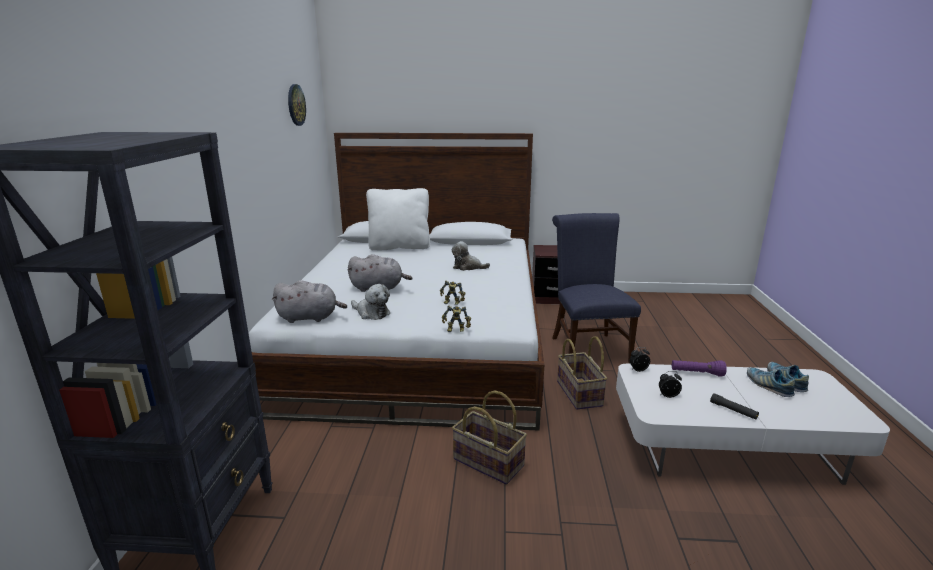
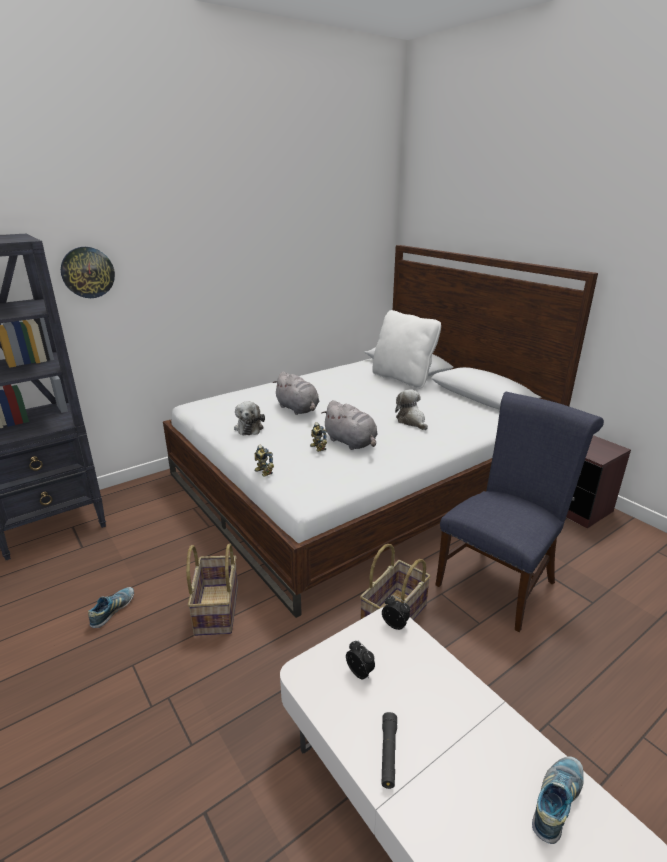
camera: 50 degrees right, 5 degrees up
grey plush toy [271,280,347,323] -> grey plush toy moved to [321,400,378,450]
wall clock [288,84,306,126] -> wall clock moved to [61,247,115,298]
purple flashlight [672,360,727,377] -> none
shoe [747,367,795,397] -> shoe moved to [88,587,134,628]

